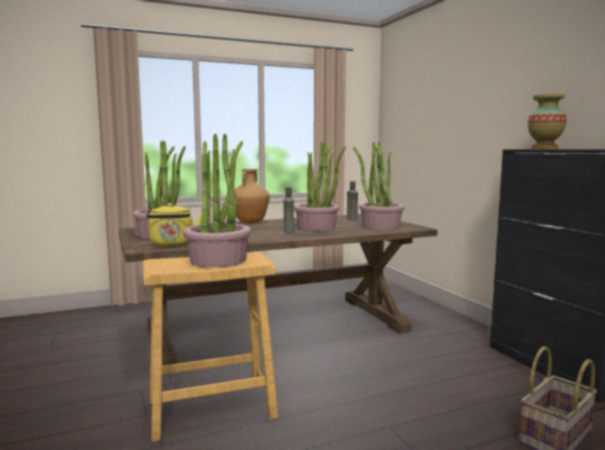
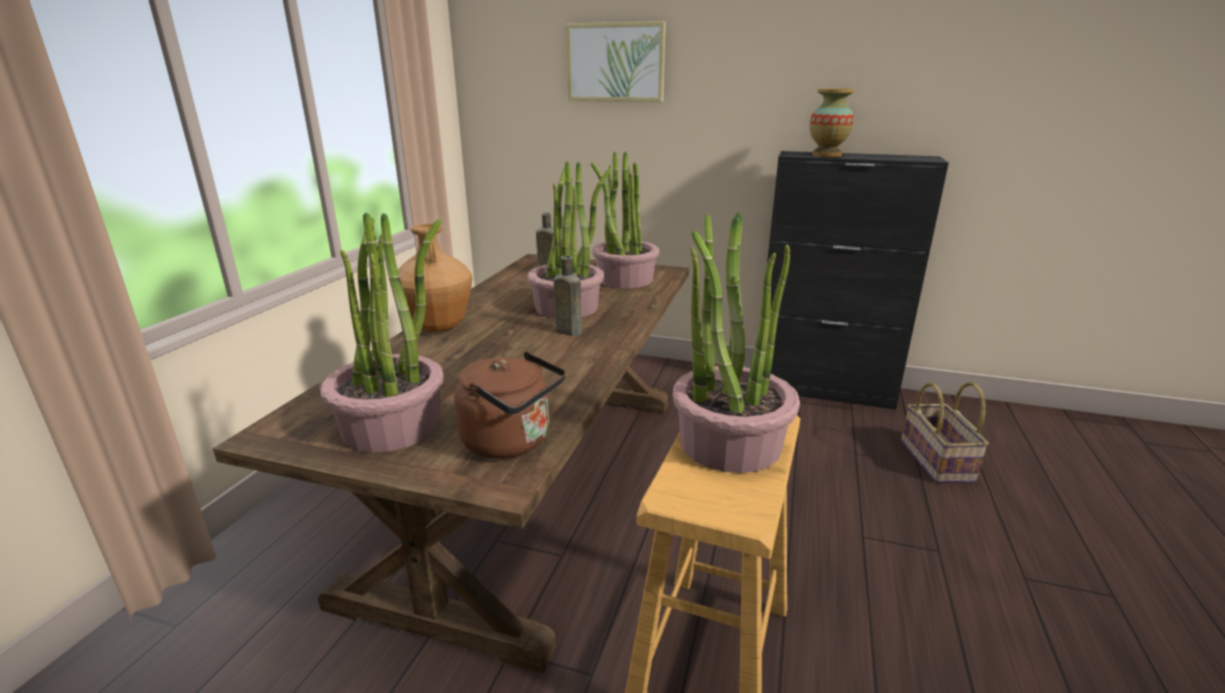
camera: 50 degrees left, 15 degrees up
yellow kettle [146,203,201,247] -> brown kettle [454,352,566,458]
none -> picture [566,21,666,102]

